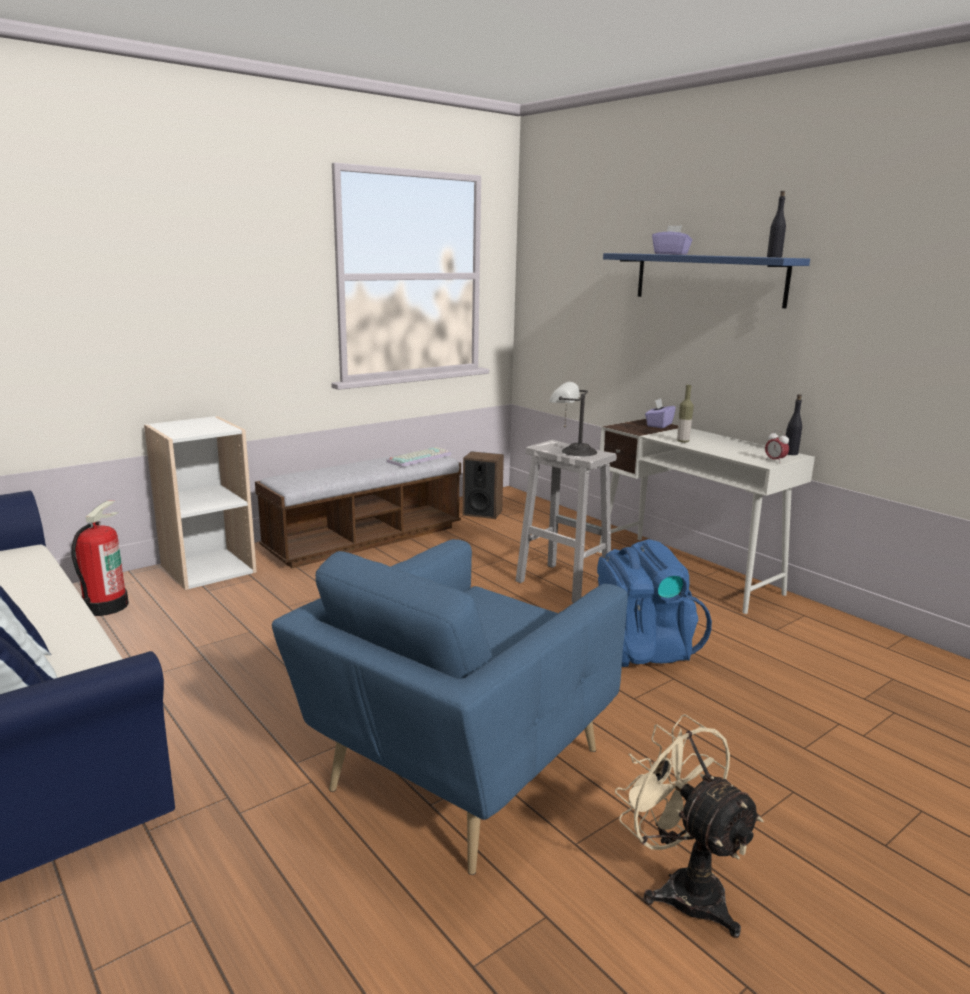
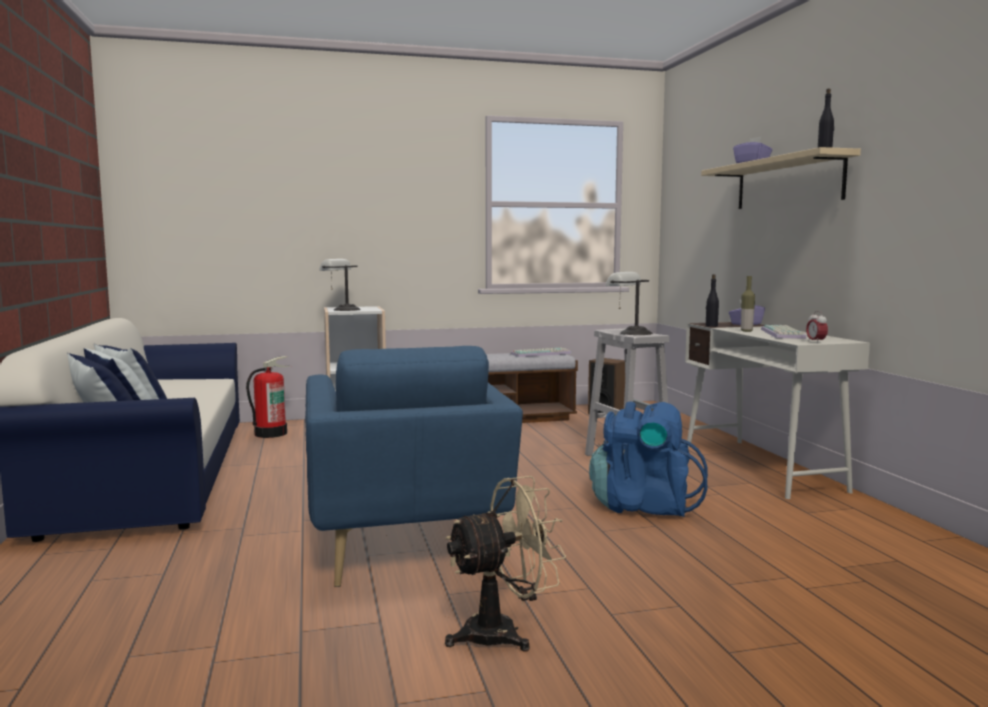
camera: 25 degrees right, 10 degrees down
blue armchair [272,539,628,875] -> blue armchair turned 75 degrees counterclockwise [305,346,523,587]
blue shelf [603,253,810,308] -> beige shelf [701,147,861,209]
beige fan [615,714,764,938] -> beige fan turned 75 degrees clockwise [445,476,566,651]
black bottle [786,394,802,455] -> black bottle moved to [706,274,719,327]
none -> table lamp [319,259,361,311]
none -> keyboard [761,325,807,339]

